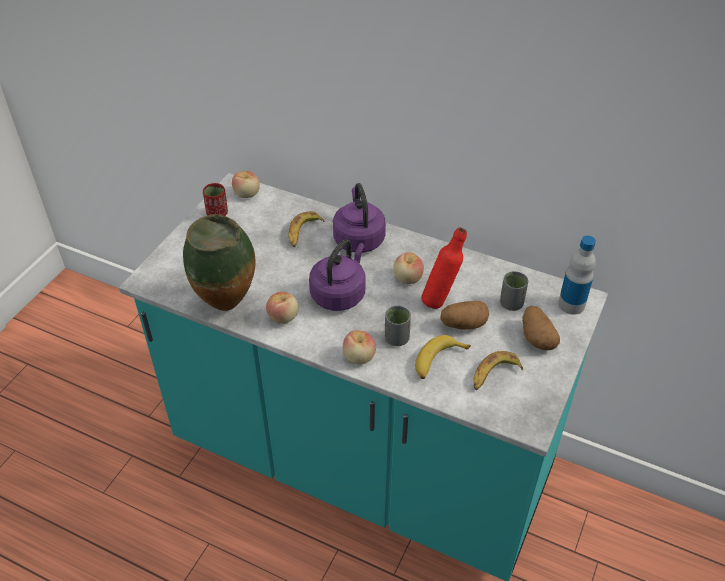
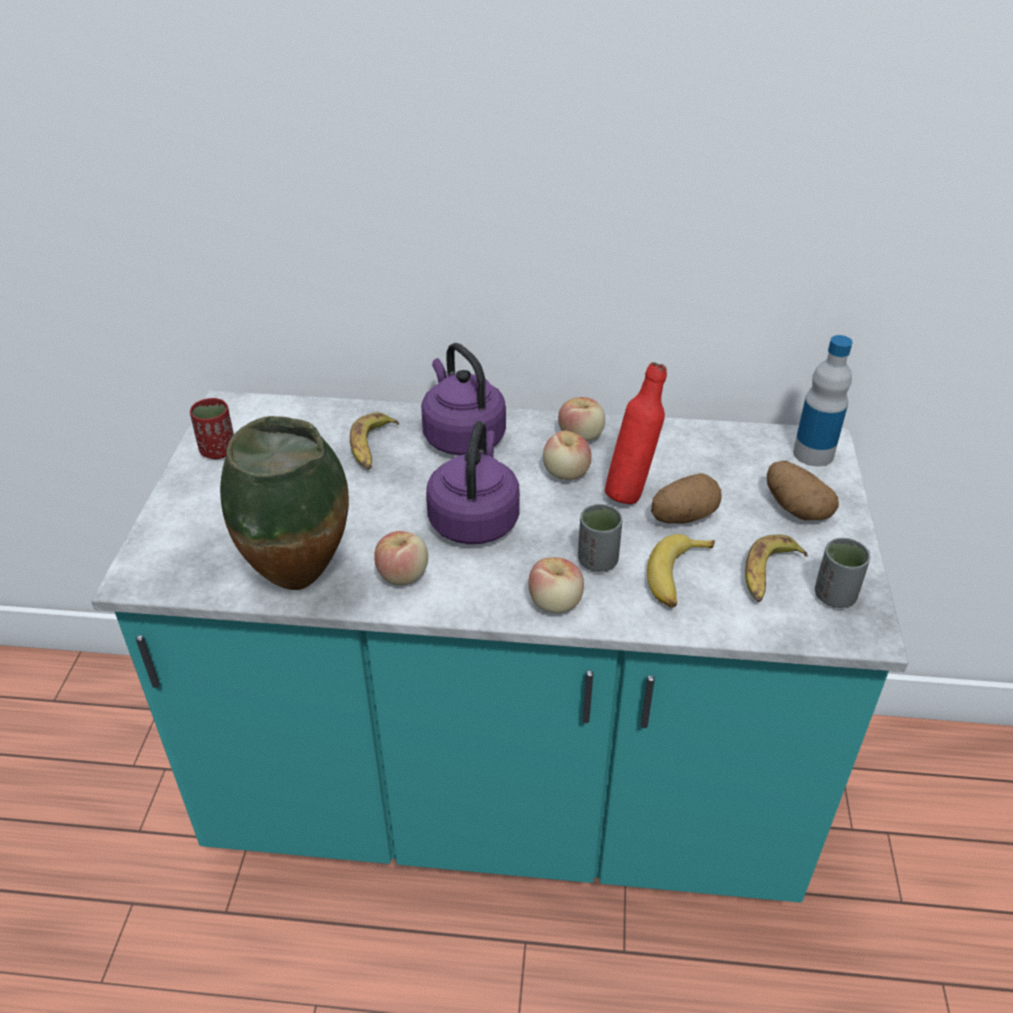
camera: 20 degrees left, 5 degrees down
apple [232,171,260,198] -> apple moved to [558,397,605,442]
grey cup [500,271,528,311] -> grey cup moved to [815,538,870,608]

